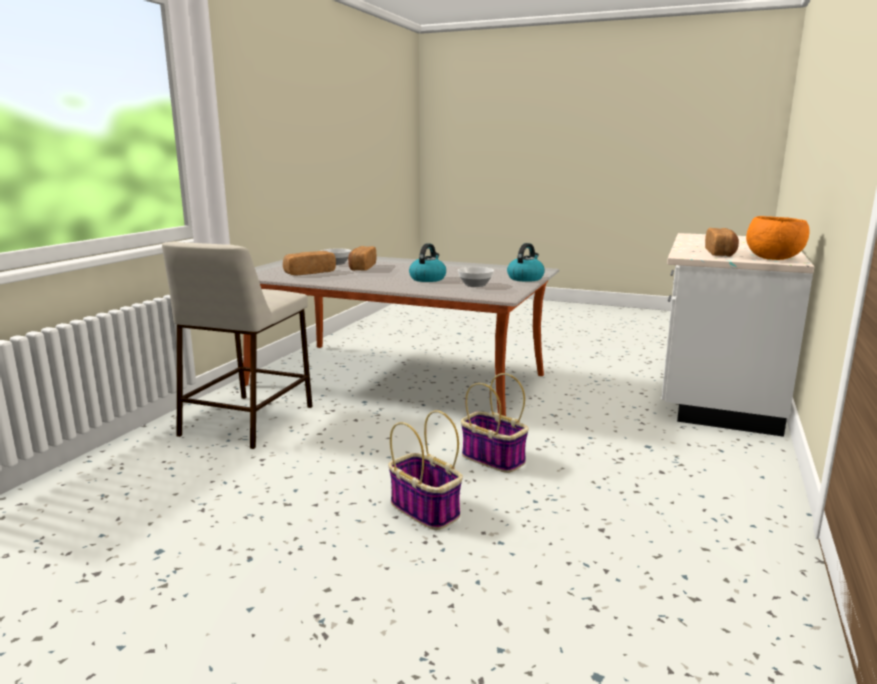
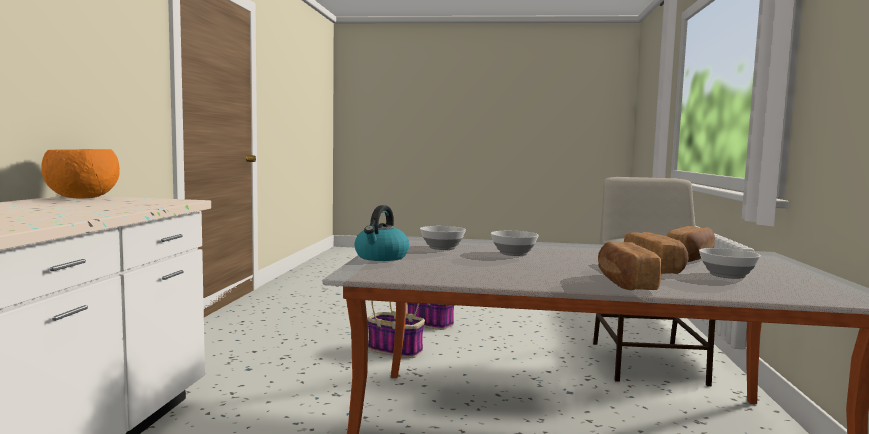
camera: 165 degrees right, 10 degrees down
kettle [409,243,446,282] -> bowl [491,231,539,256]
bread [705,228,739,257] -> bread moved to [598,242,662,291]

